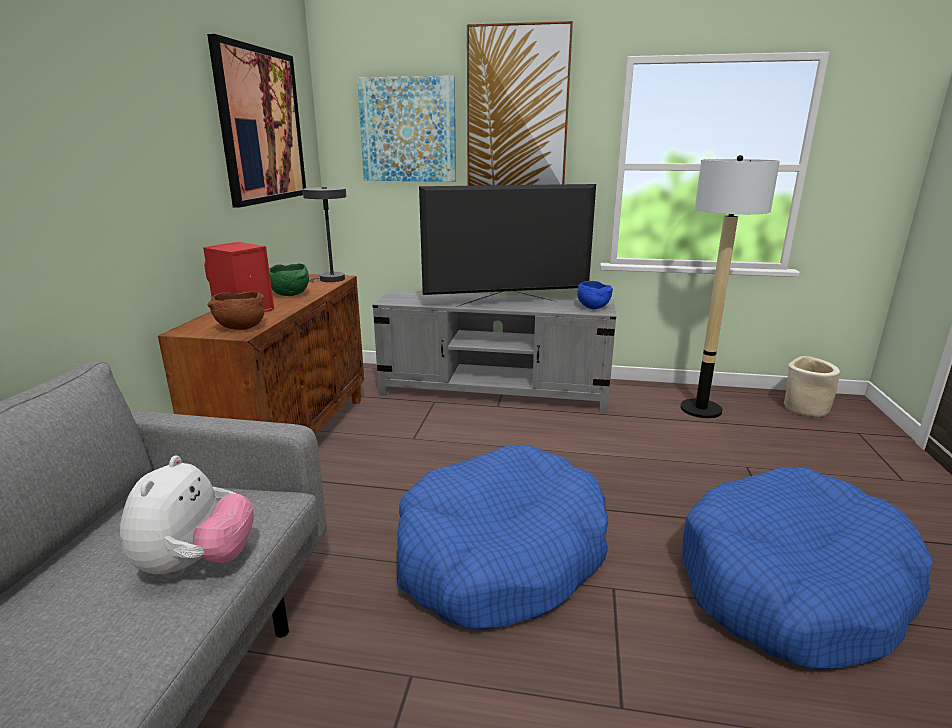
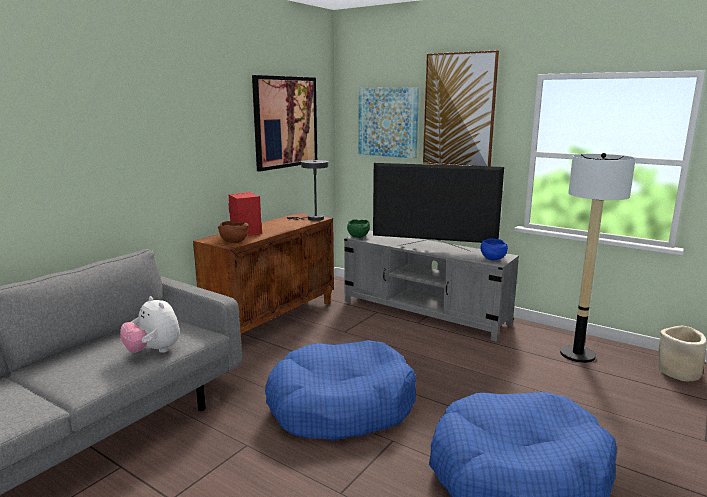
camera: 25 degrees right, 5 degrees down
plush toy [120,456,254,578] -> plush toy turned 105 degrees clockwise [120,296,180,353]
green bowl [269,264,309,296] -> green bowl moved to [347,219,370,238]

